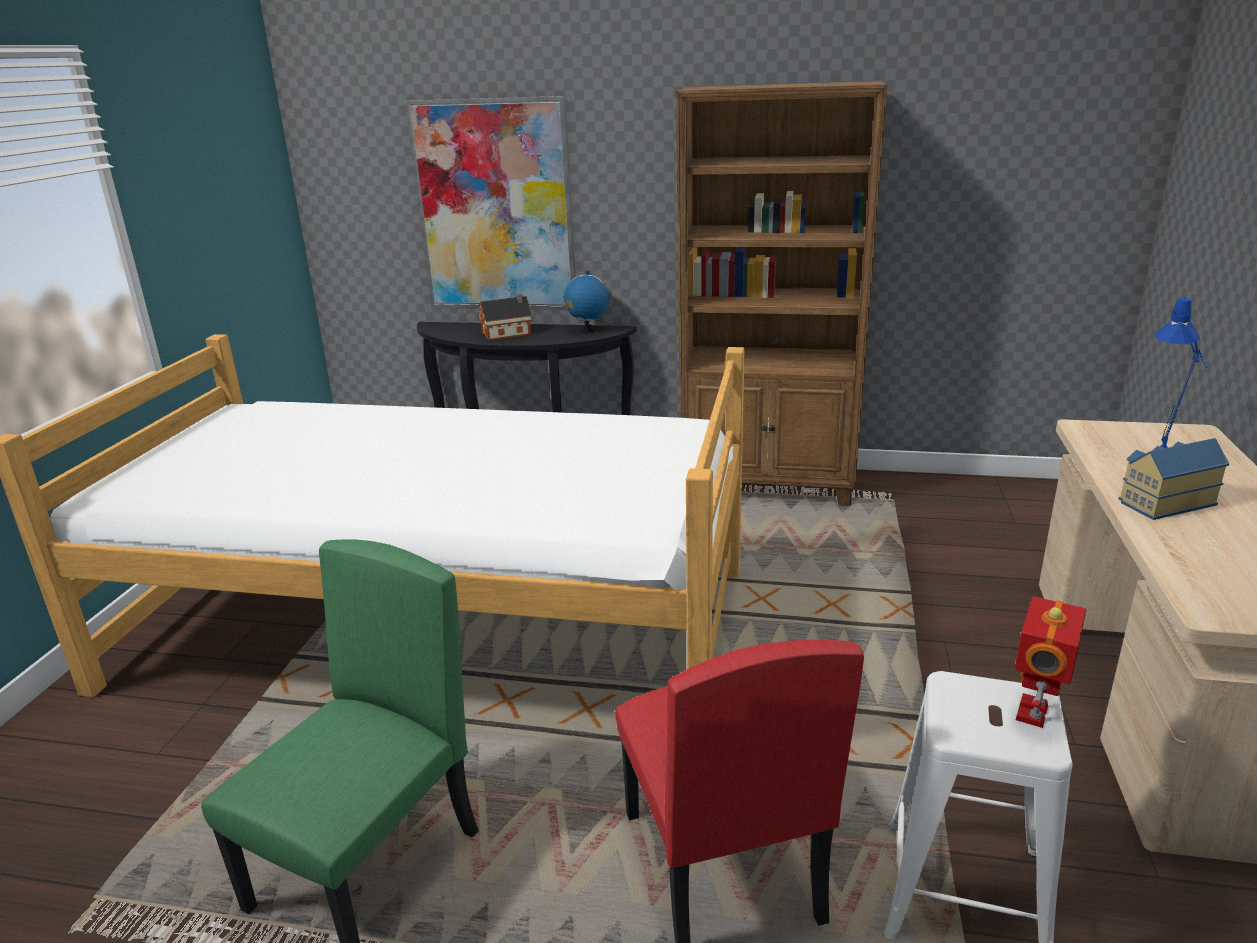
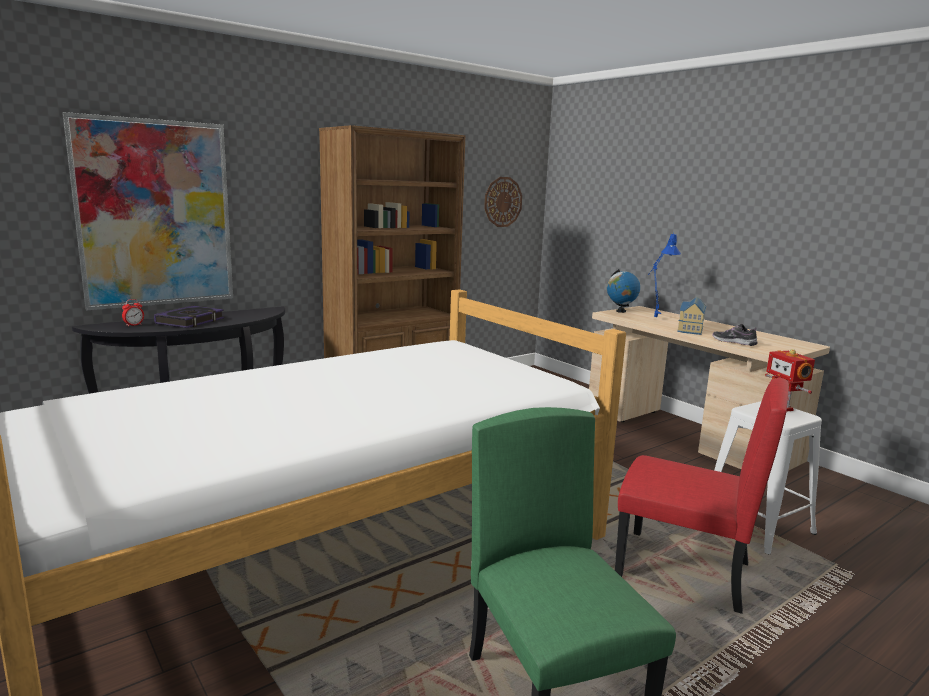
camera: 50 degrees left, 10 degrees down
toy house [478,294,532,340] -> book [154,306,224,328]
globe [564,271,609,332] -> globe moved to [607,269,640,313]
none -> alarm clock [122,299,144,327]
none -> wall clock [484,177,522,227]
none -> shoe [712,324,758,346]

